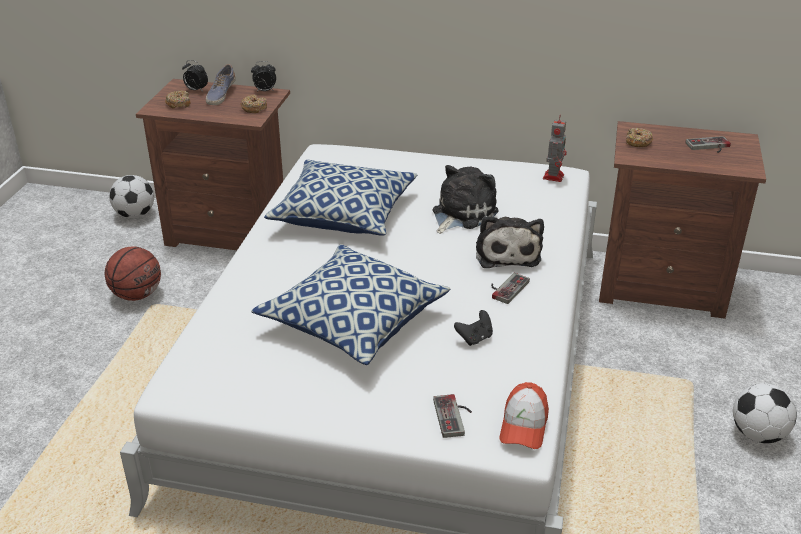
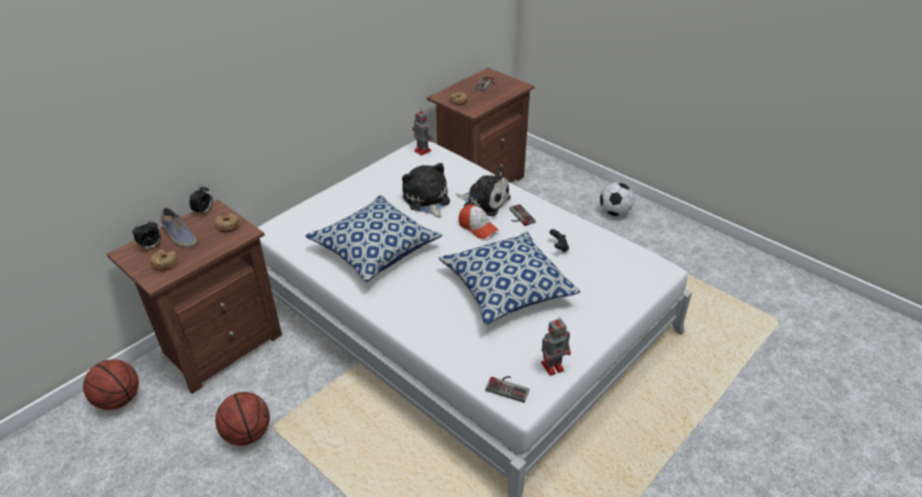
camera: 60 degrees left, 5 degrees up
football [109,175,154,218] -> basketball [83,359,139,410]
game controller [433,394,472,438] -> game controller moved to [486,376,529,403]
cap [499,382,549,449] -> cap moved to [458,204,499,239]
none -> toy robot [541,317,571,376]

